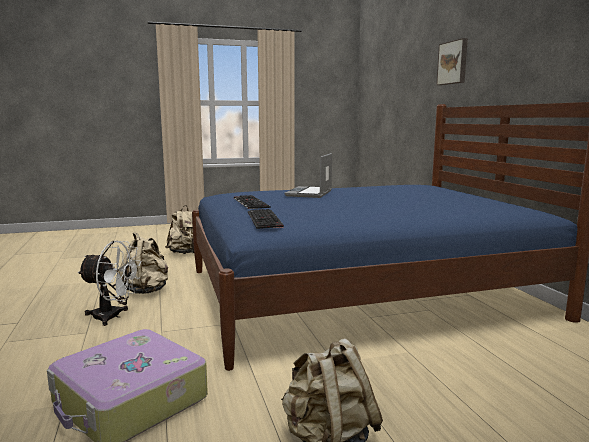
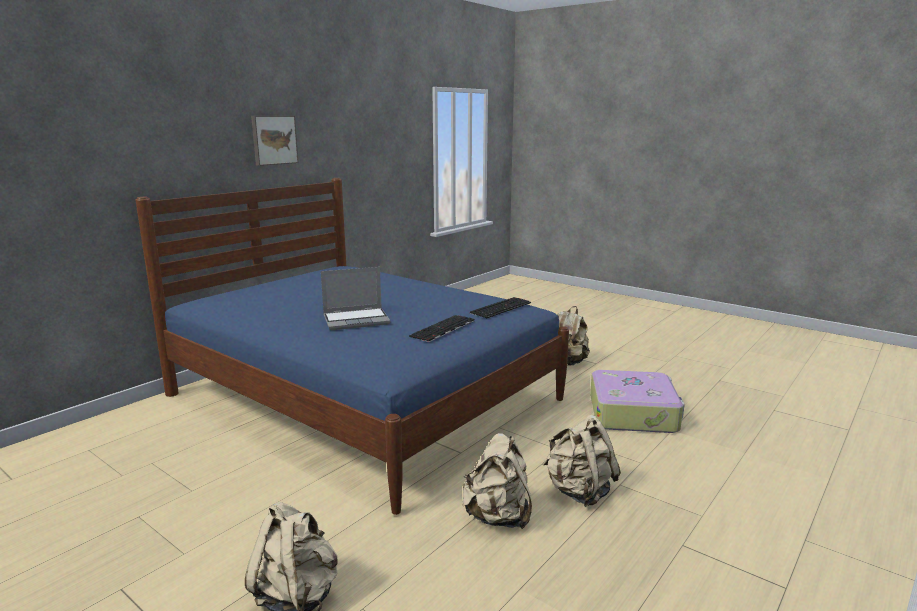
camera: 125 degrees left, 5 degrees up
white fan [77,241,142,326] -> beige backpack [543,415,621,507]
picture [436,38,468,85] -> picture moved to [251,116,298,166]

